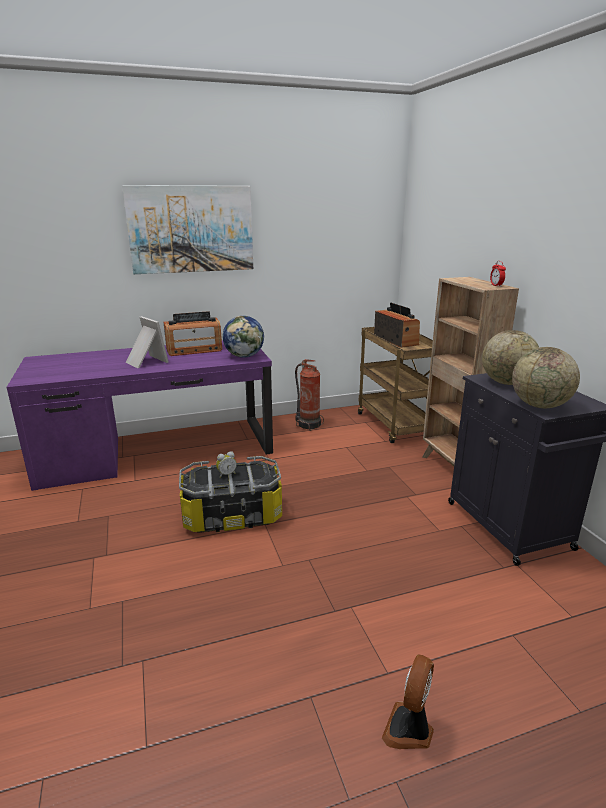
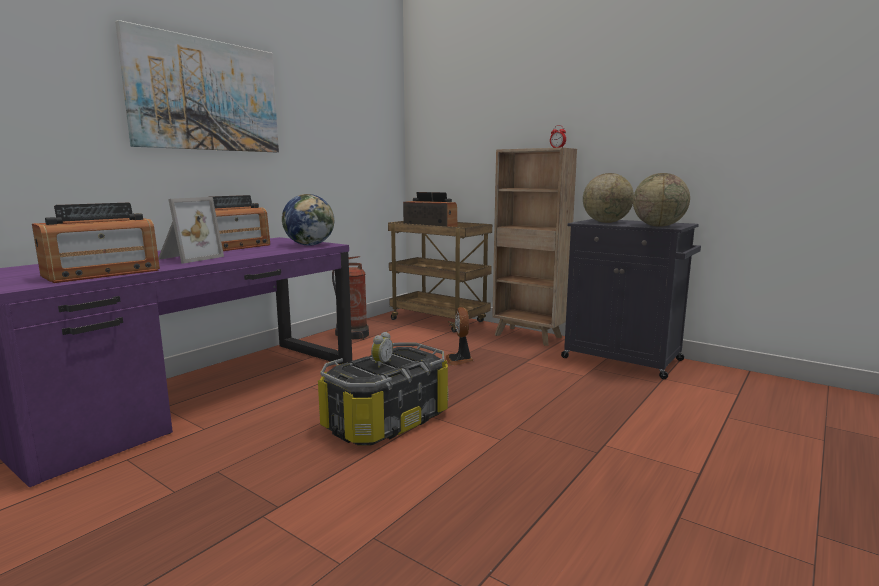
camera: 35 degrees left, 10 degrees down
picture frame [126,316,168,368] -> picture frame turned 105 degrees clockwise [158,197,224,263]
fan [382,654,434,749] -> fan moved to [446,307,473,365]
none -> radio [32,203,160,283]

